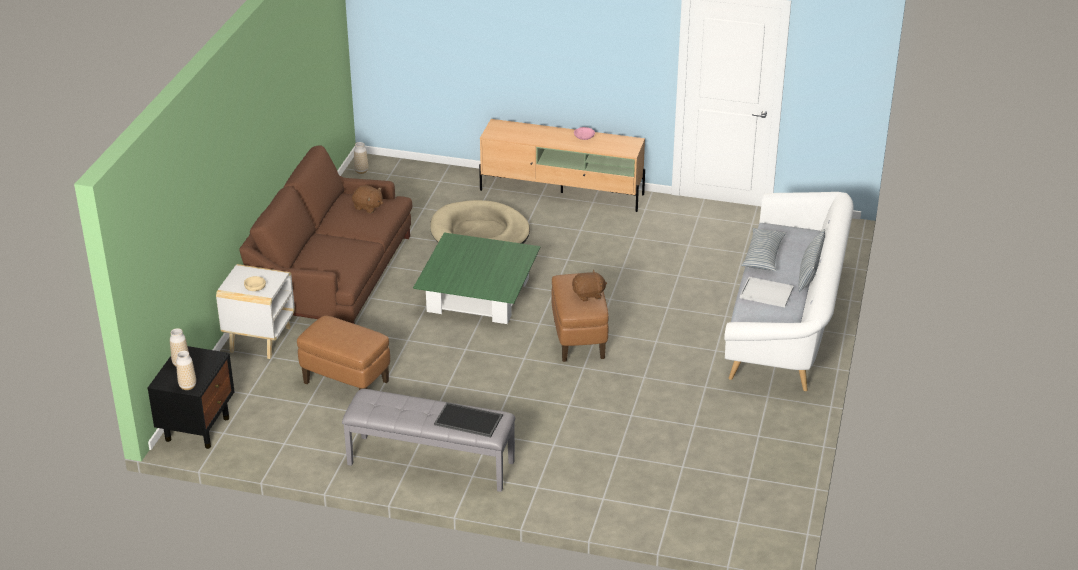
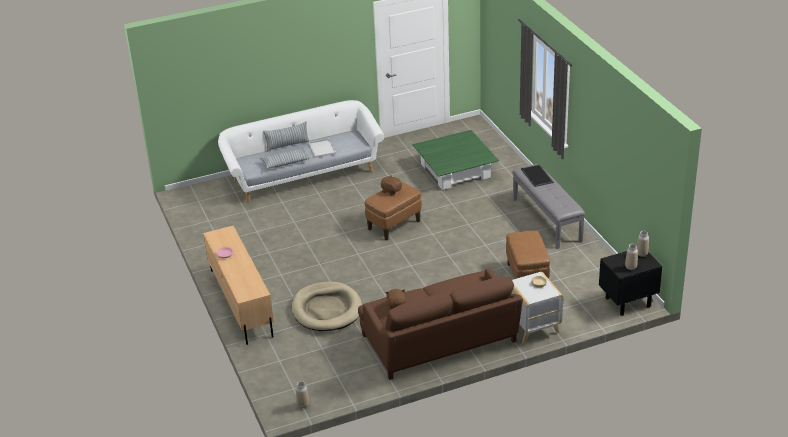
camera: 125 degrees left, 0 degrees up
green coffee table [413,233,541,324] -> green coffee table moved to [412,130,499,190]

